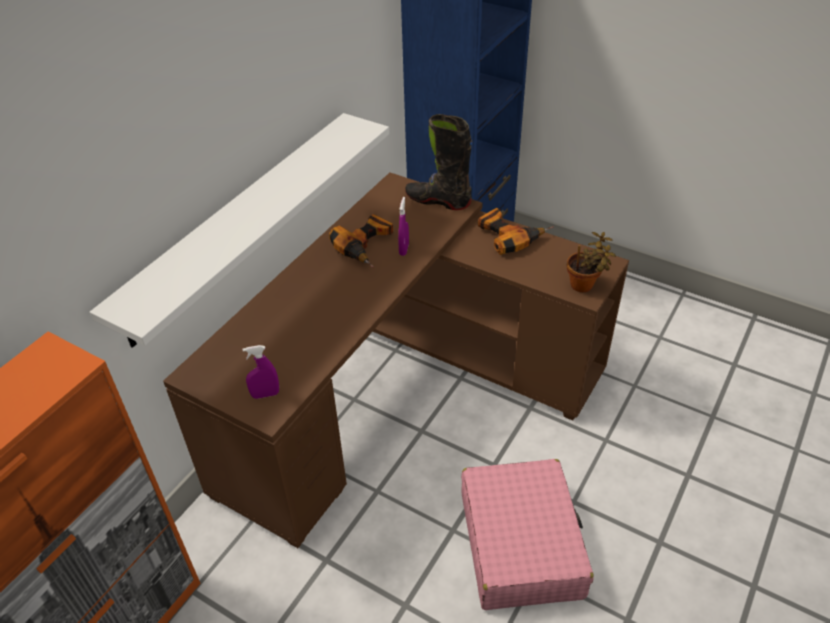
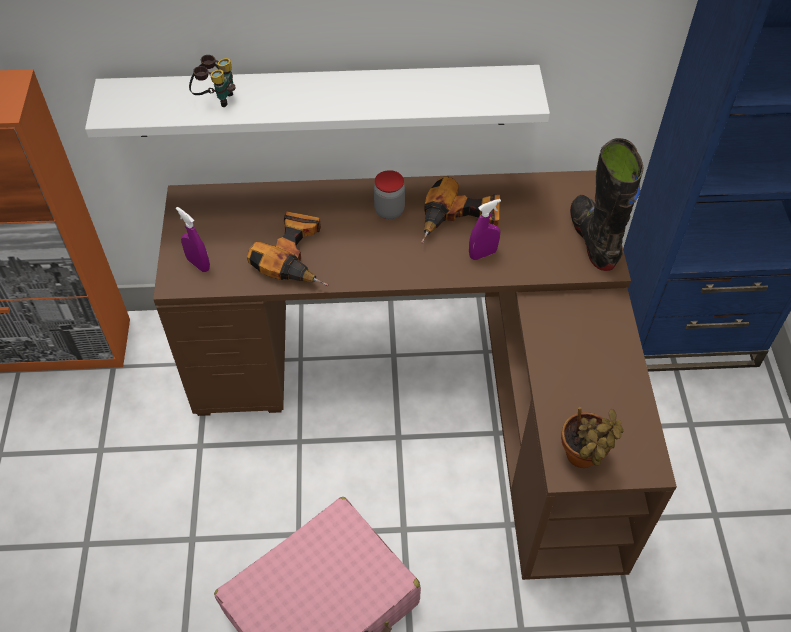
camera: 55 degrees right, 10 degrees up
power drill [478,208,554,255] -> power drill moved to [247,211,329,286]
none -> binoculars [189,55,235,107]
none -> jar [374,170,405,219]

